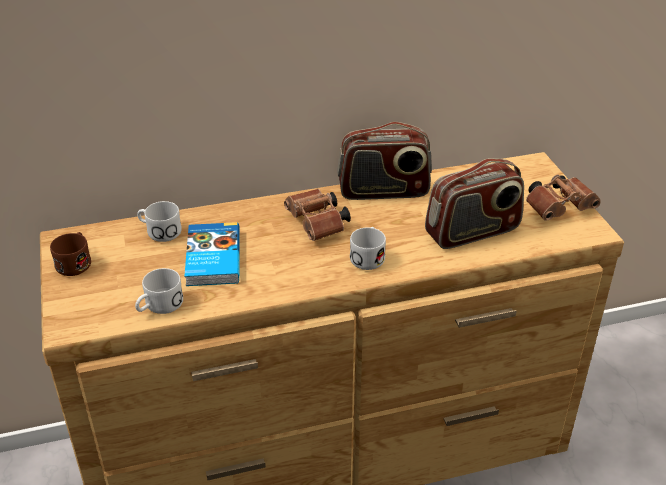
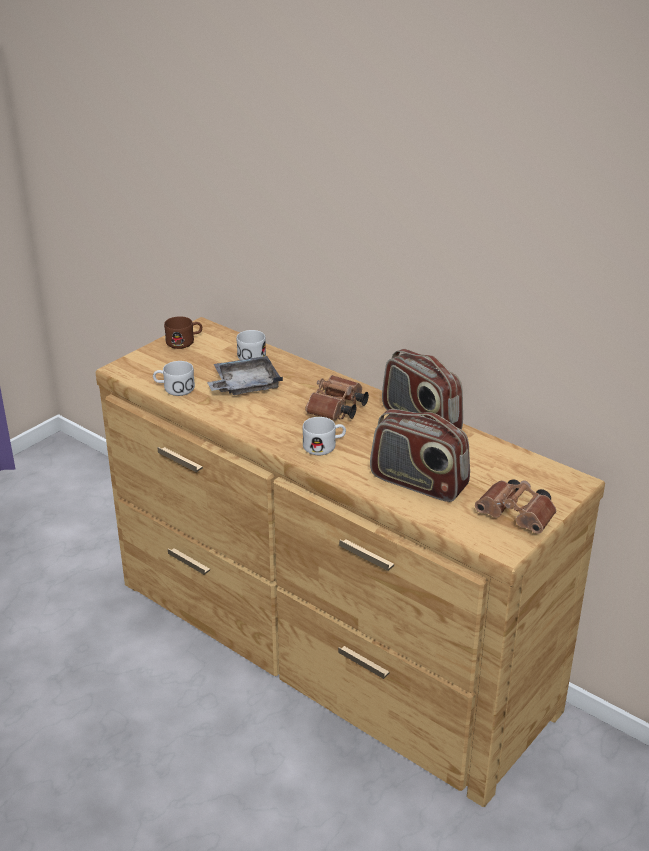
camera: 55 degrees right, 5 degrees down
book [185,222,240,286] -> grey tray [207,356,283,395]

